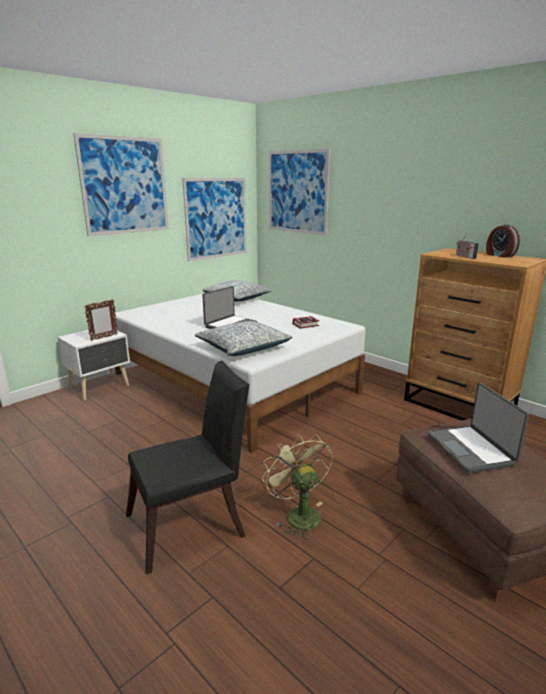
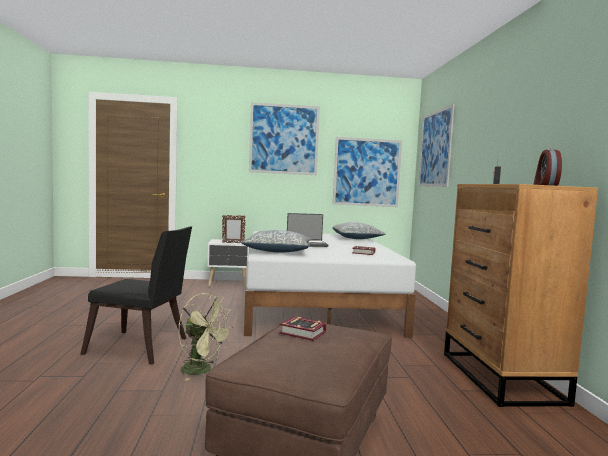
camera: 40 degrees right, 15 degrees down
green fan [262,434,333,539] -> green fan turned 105 degrees clockwise [179,293,234,381]
laptop [428,382,529,473] -> book [279,316,327,341]

